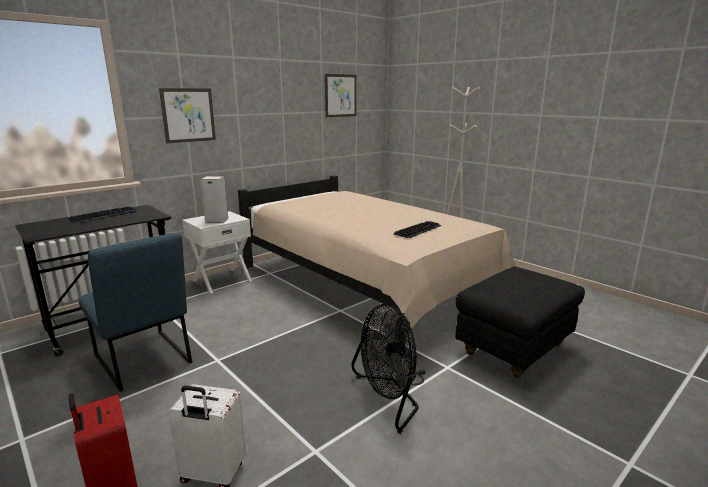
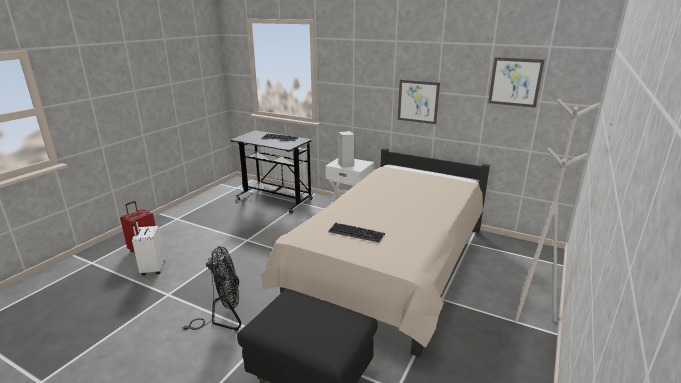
camera: 70 degrees right, 5 degrees up
blue chair [78,233,192,392] -> none
picture [159,88,216,143] -> picture moved to [398,80,440,124]
black fan [352,304,425,434] -> black fan turned 120 degrees clockwise [183,246,241,332]

